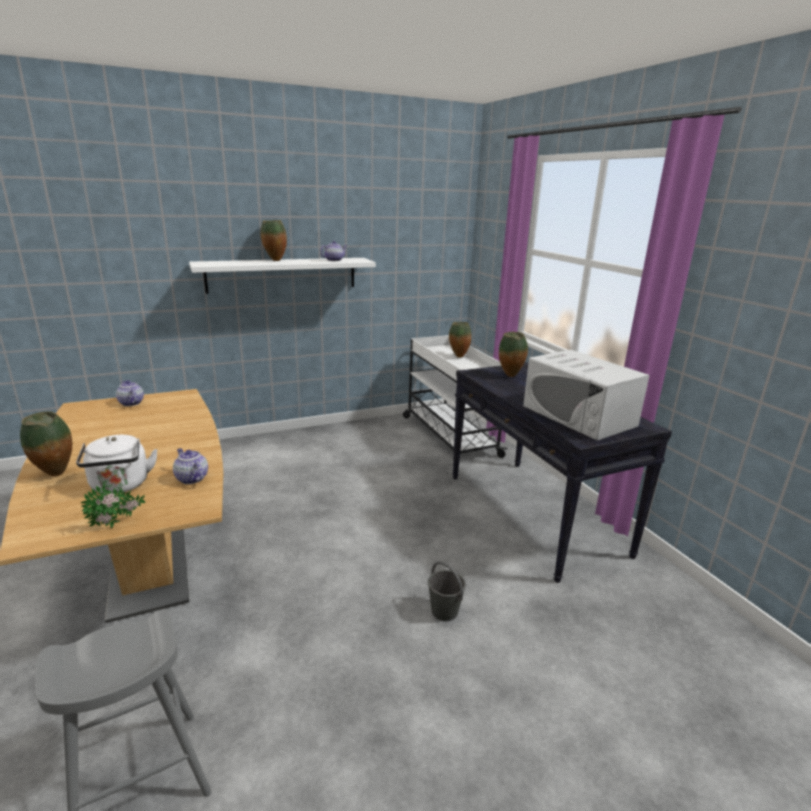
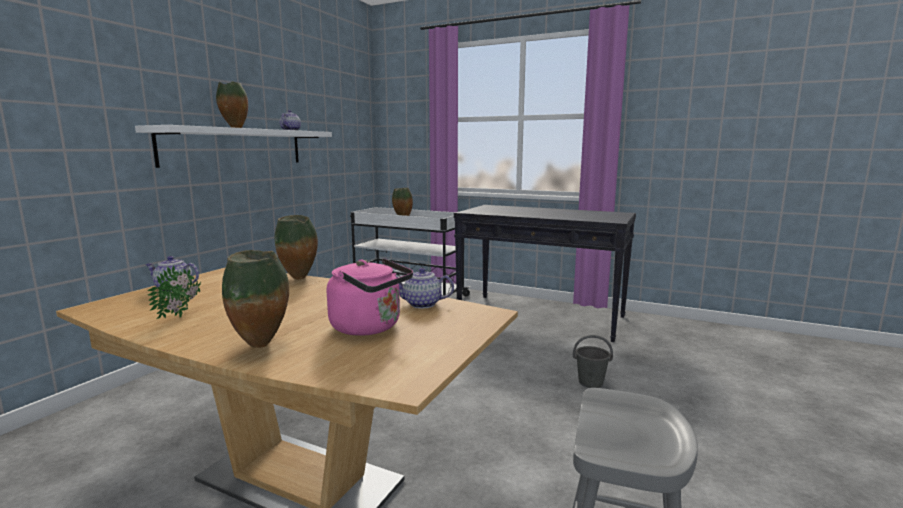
camera: 40 degrees left, 10 degrees down
white kettle [76,435,158,494] -> pink kettle [327,258,413,336]
potted plant [81,484,146,528] -> potted plant moved to [148,265,201,319]
vase [499,332,528,377] -> vase moved to [275,215,318,280]
white microwave [523,350,650,441] -> none

